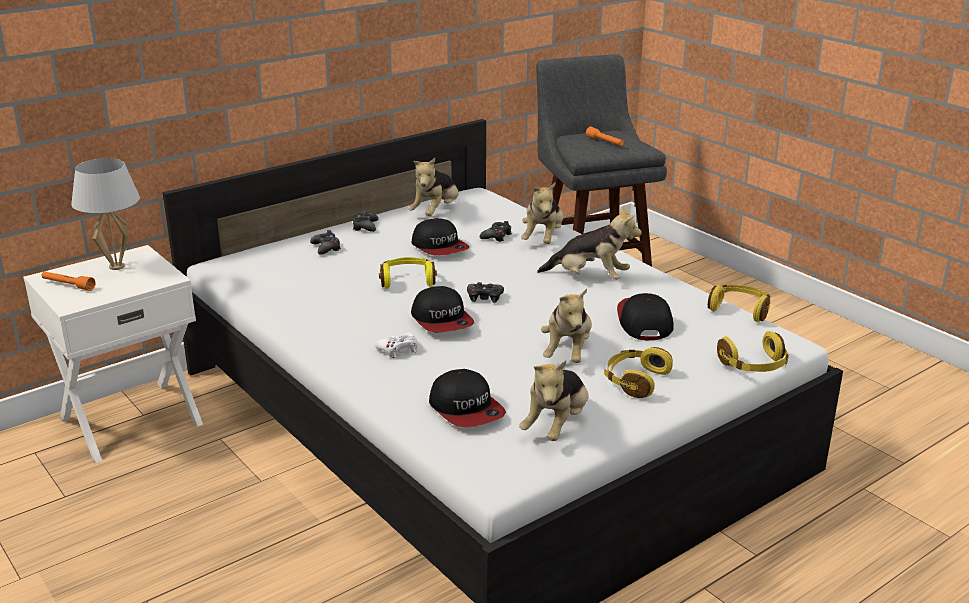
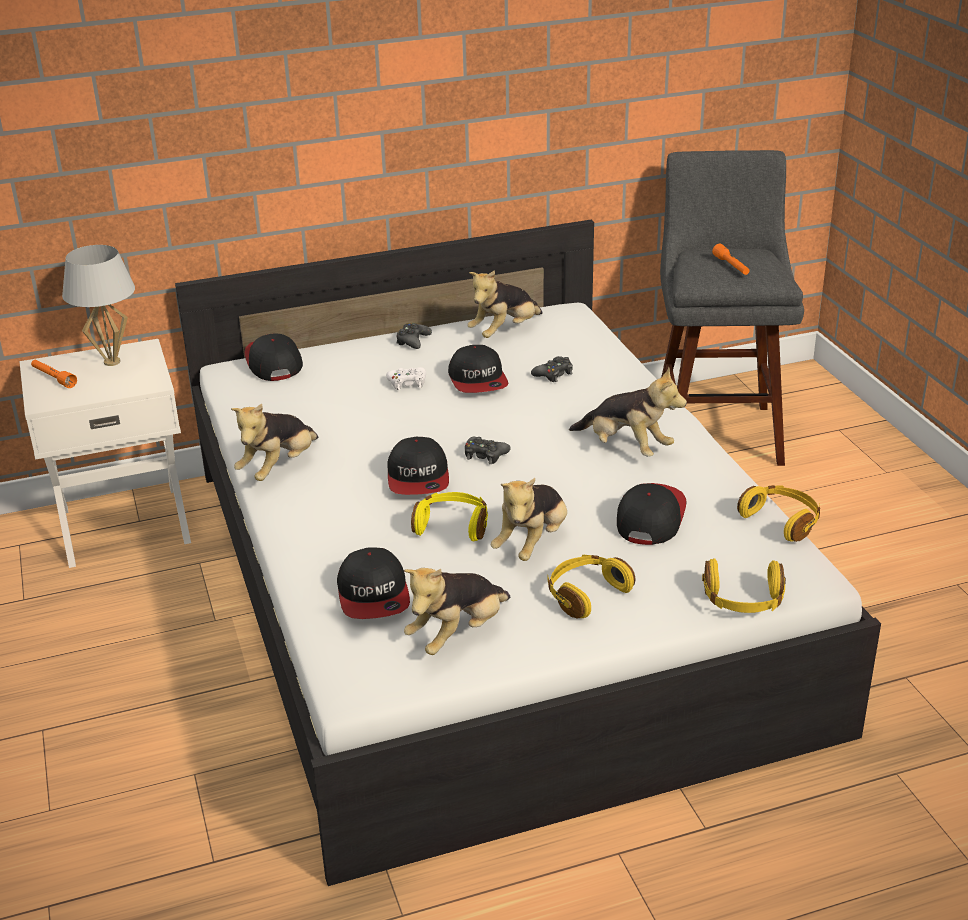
camera: 20 degrees right, 5 degrees up
black game controller [310,230,341,255] -> none
white game controller [375,333,417,358] -> white game controller moved to [386,367,426,390]
yellow headphones [379,257,437,289] -> yellow headphones moved to [411,492,488,541]
plush toy [521,183,564,244] -> plush toy moved to [231,404,318,481]
none -> cap [244,333,303,381]

